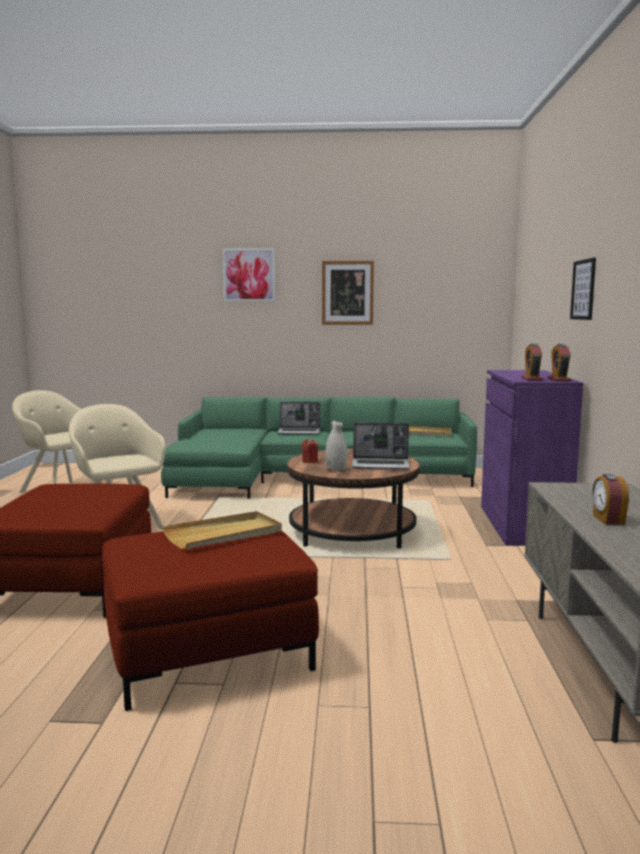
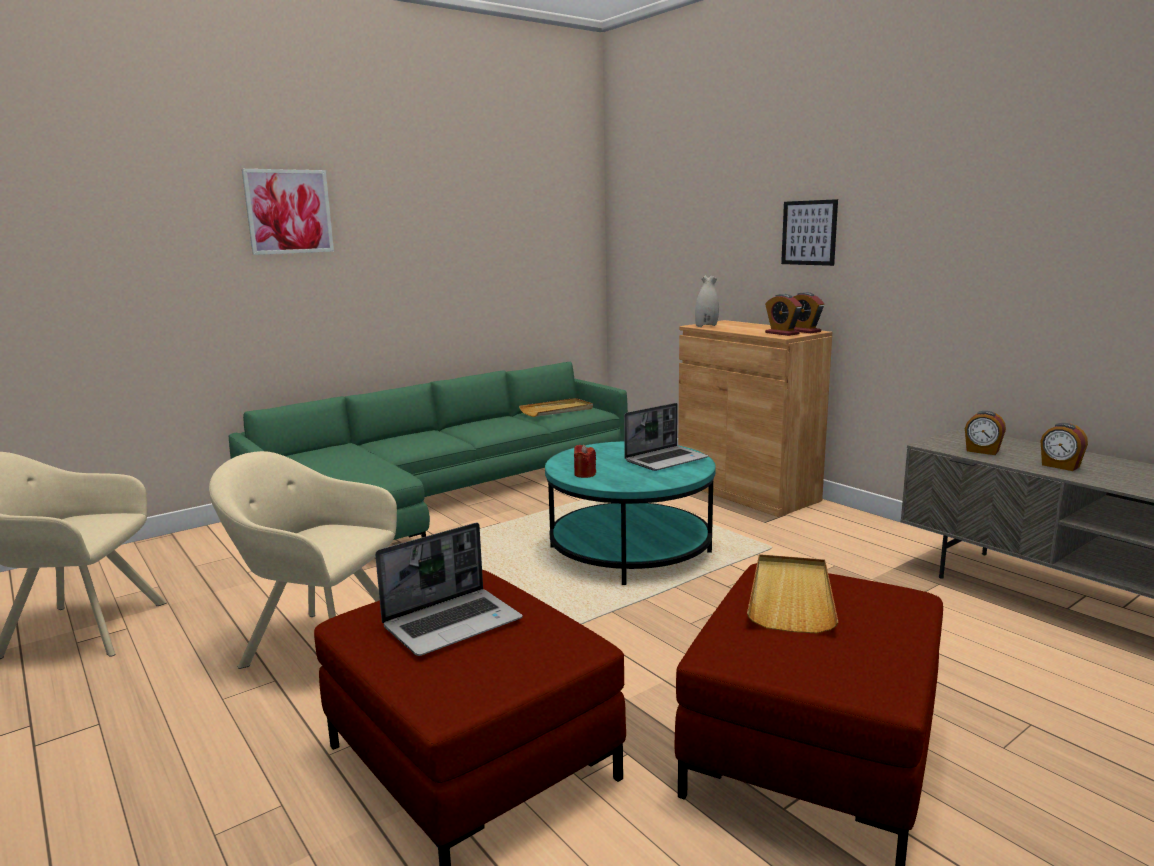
camera: 40 degrees left, 5 degrees up
laptop [277,402,320,435] -> laptop moved to [375,523,522,656]
brown coffee table [287,449,420,548] -> turquoise coffee table [545,441,716,585]
picture [322,261,374,325] -> none
white vase [325,421,348,471] -> white vase moved to [695,276,719,327]
purple cabinet [481,370,583,546] -> brown cabinet [678,320,832,517]
none -> alarm clock [965,411,1006,455]

